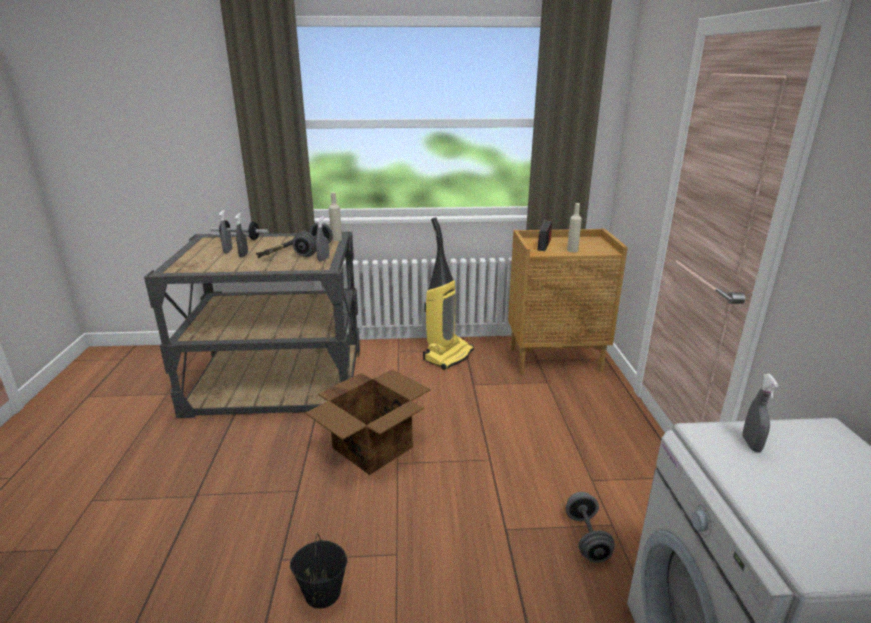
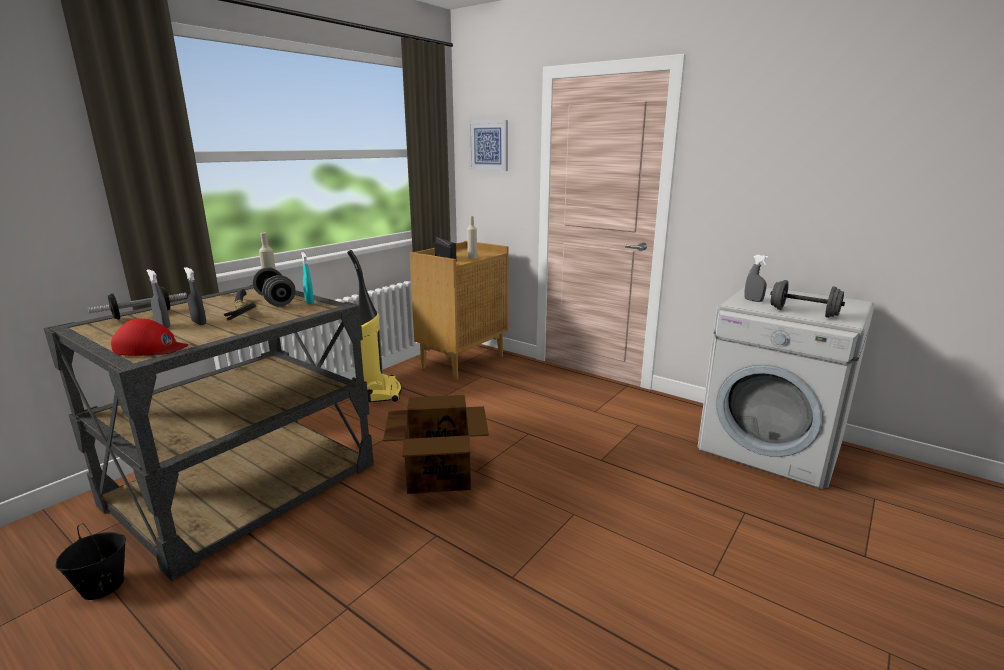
camera: 50 degrees left, 5 degrees down
black bucket [290,533,347,609] -> black bucket moved to [55,523,126,600]
grey spray bottle [316,216,329,262] -> turquoise spray bottle [301,252,314,304]
grey dumbbell [566,492,615,563] -> grey dumbbell moved to [770,280,845,318]
none -> red cap [111,318,188,356]
none -> picture [468,120,508,171]

